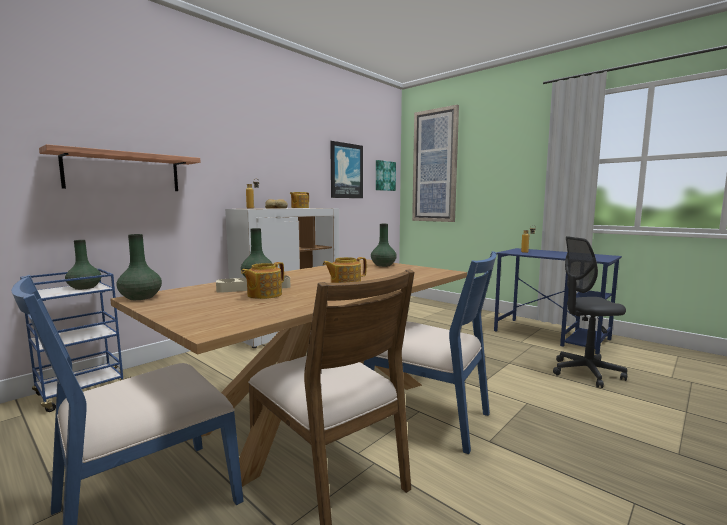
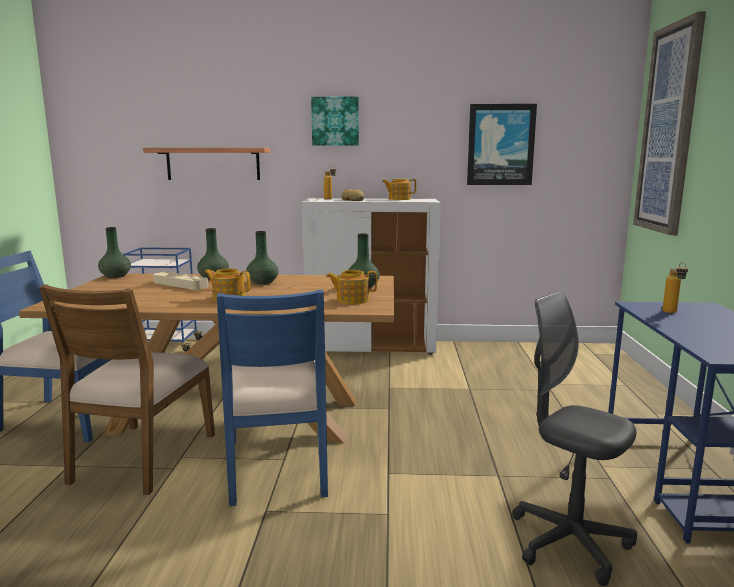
camera: 50 degrees right, 5 degrees up
green vase [65,240,101,290] -> green vase moved to [246,231,279,285]
teapot [241,262,284,299] -> teapot moved to [326,270,377,304]
picture [376,160,396,191] -> picture moved to [311,97,359,146]

